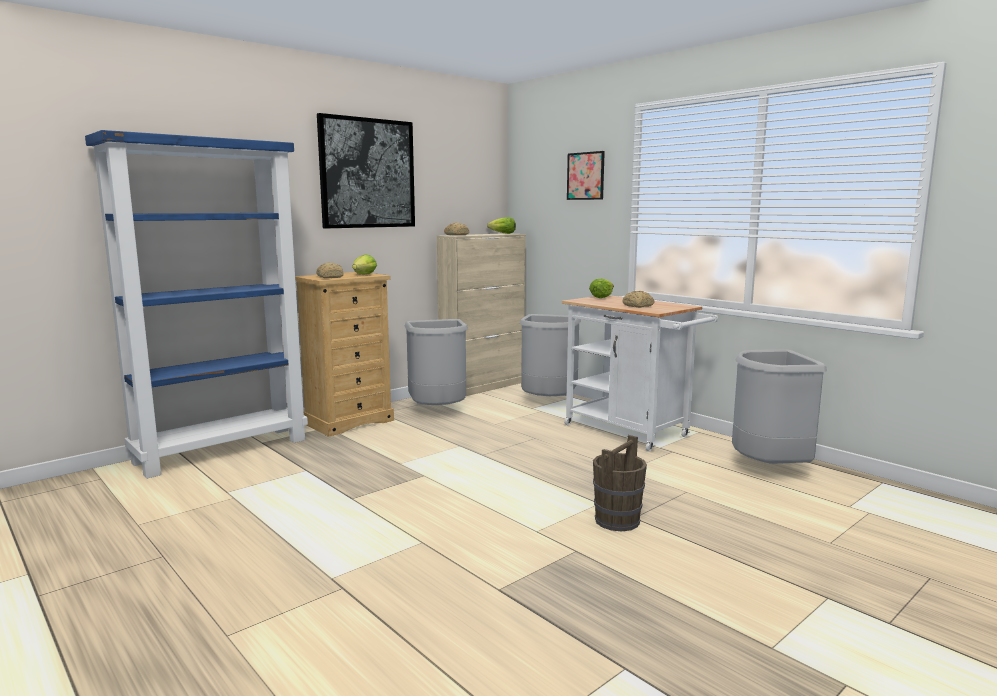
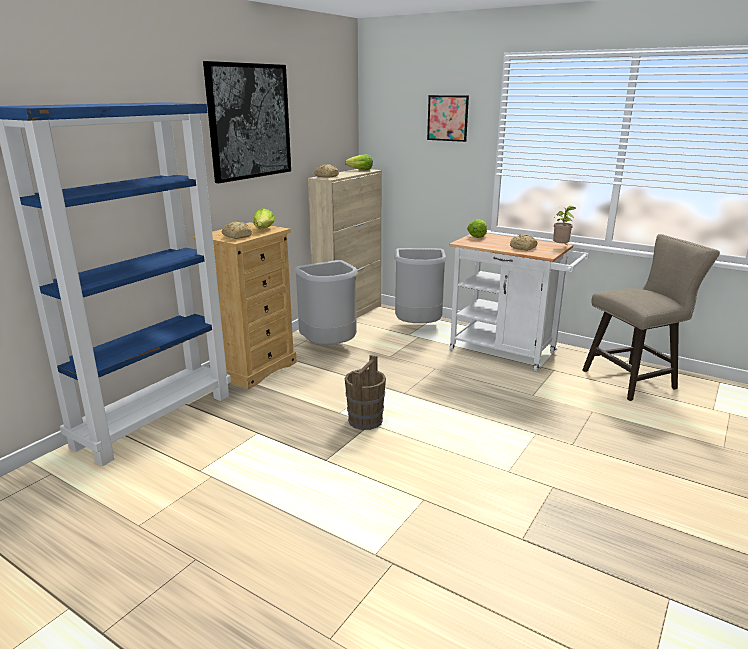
camera: 15 degrees left, 10 degrees up
brown bucket [593,435,647,531] -> brown bucket moved to [345,355,386,430]
grey trash can [732,349,827,464] -> beige stool [582,234,720,401]
none -> potted plant [553,206,576,246]

